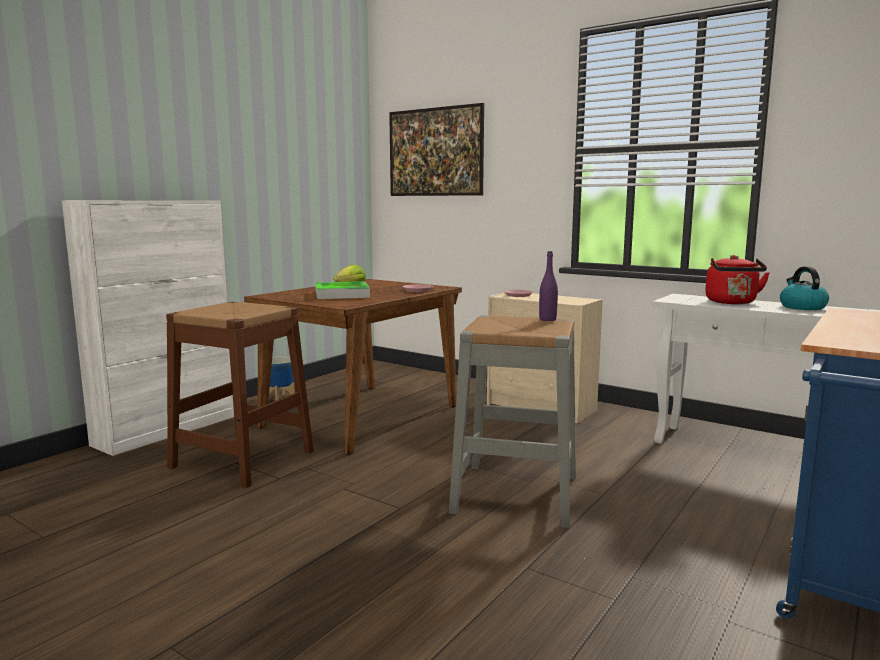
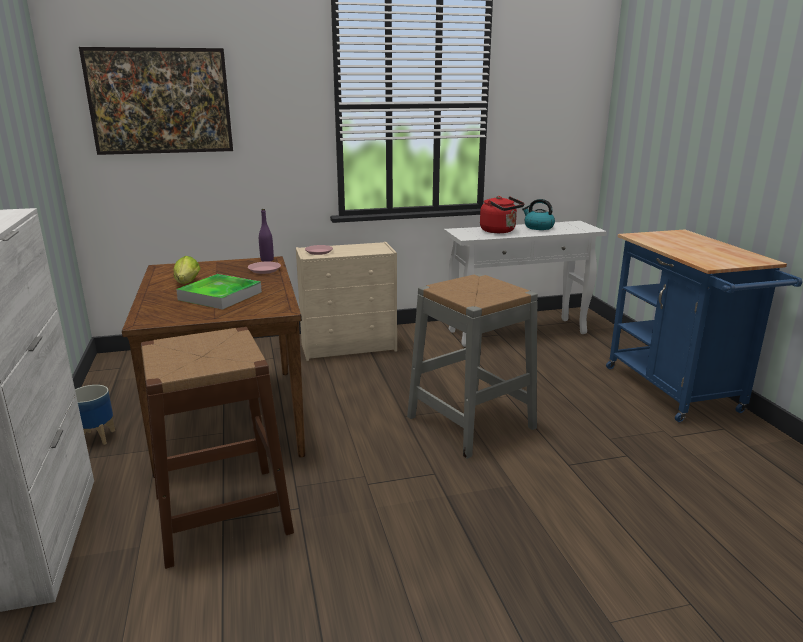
camera: 50 degrees left, 10 degrees up
purple bottle [539,251,558,321] -> purple bottle moved to [259,209,274,262]

